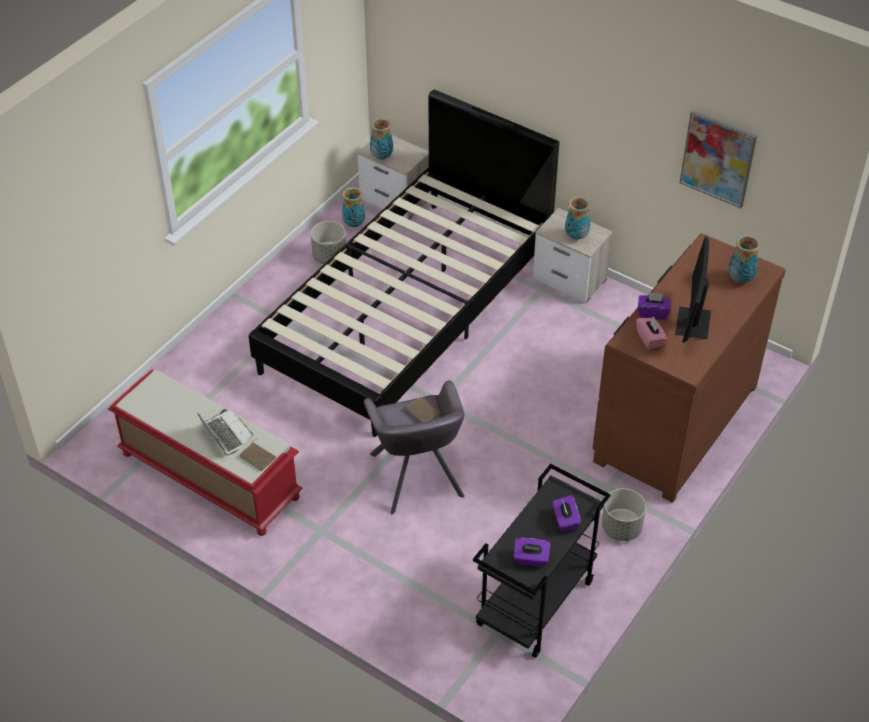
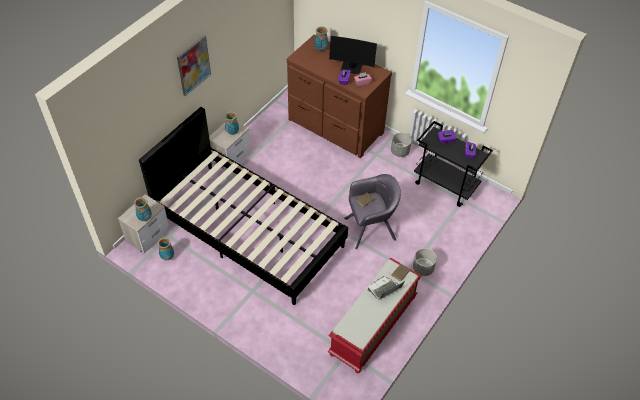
camera: 90 degrees left, 5 degrees up
grey planter [311,221,346,264] -> grey planter moved to [413,248,437,276]
picture [679,110,757,208] -> picture moved to [177,35,211,96]

